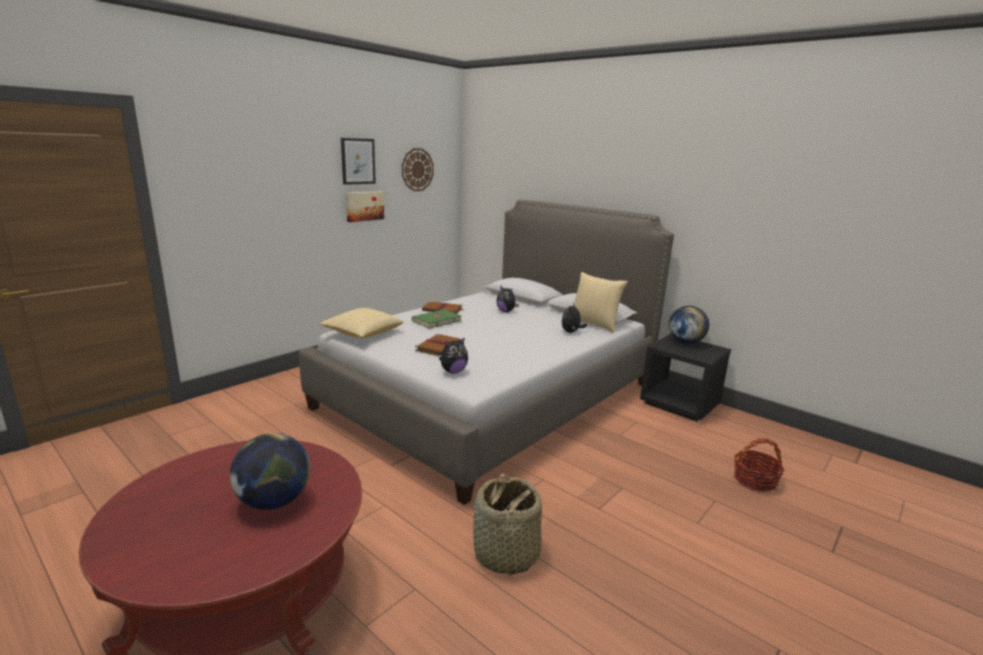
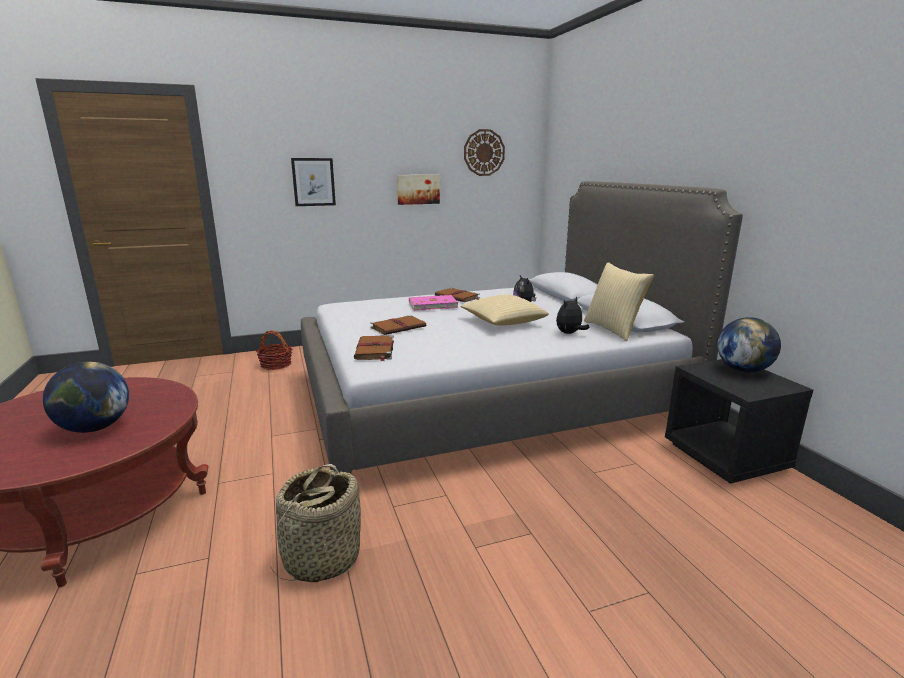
camera: 30 degrees right, 0 degrees up
pillow [320,308,403,338] -> pillow moved to [461,294,549,326]
picture [341,138,376,185] -> picture moved to [291,158,336,206]
green book [412,309,462,329] -> pink book [409,295,458,311]
plush toy [439,337,468,373] -> brown book [354,335,394,361]
basket [734,438,785,492] -> basket moved to [256,330,293,370]

